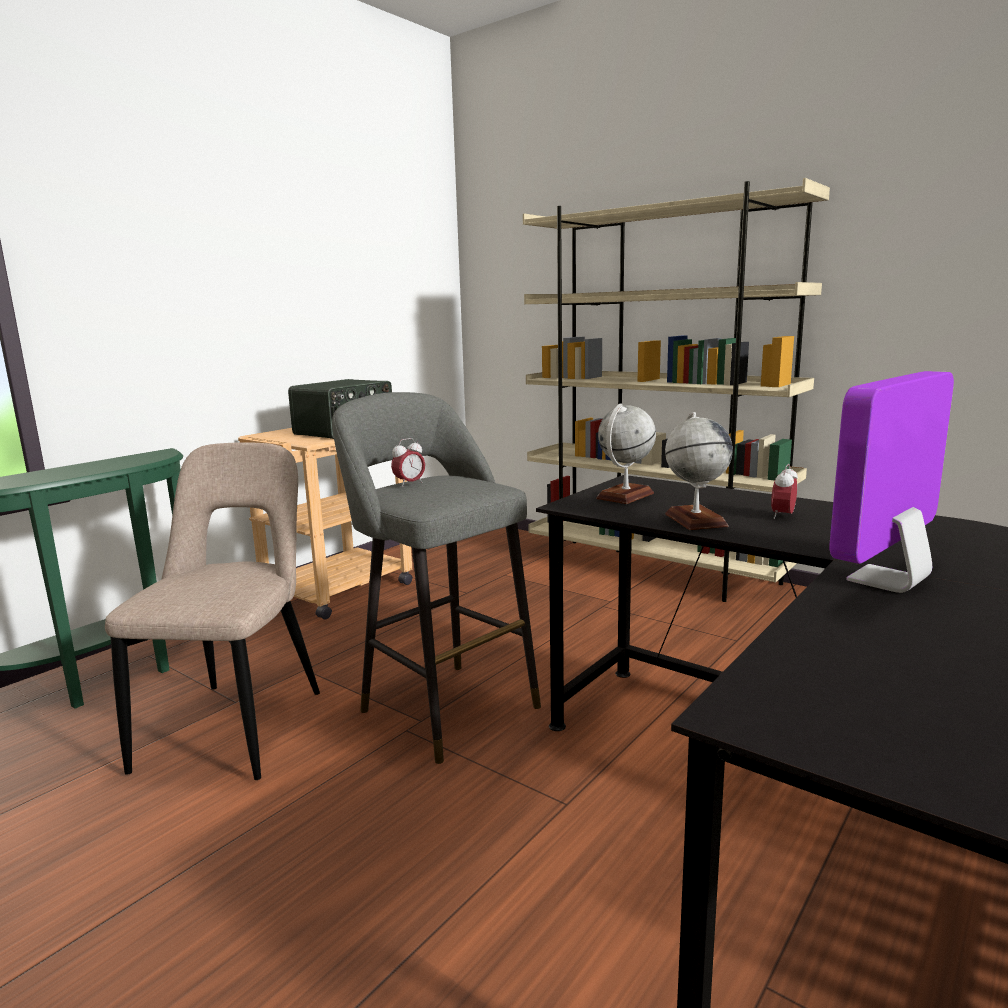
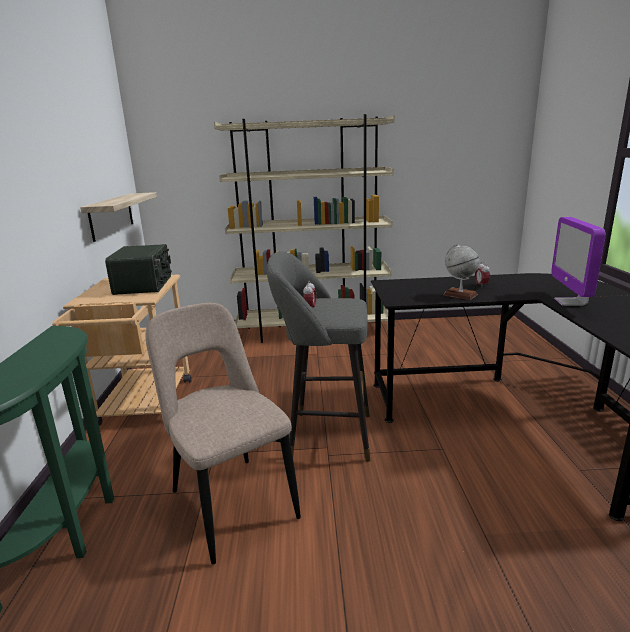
camera: 40 degrees left, 5 degrees up
globe [596,404,656,504] -> none
none -> shelf [80,192,157,242]

